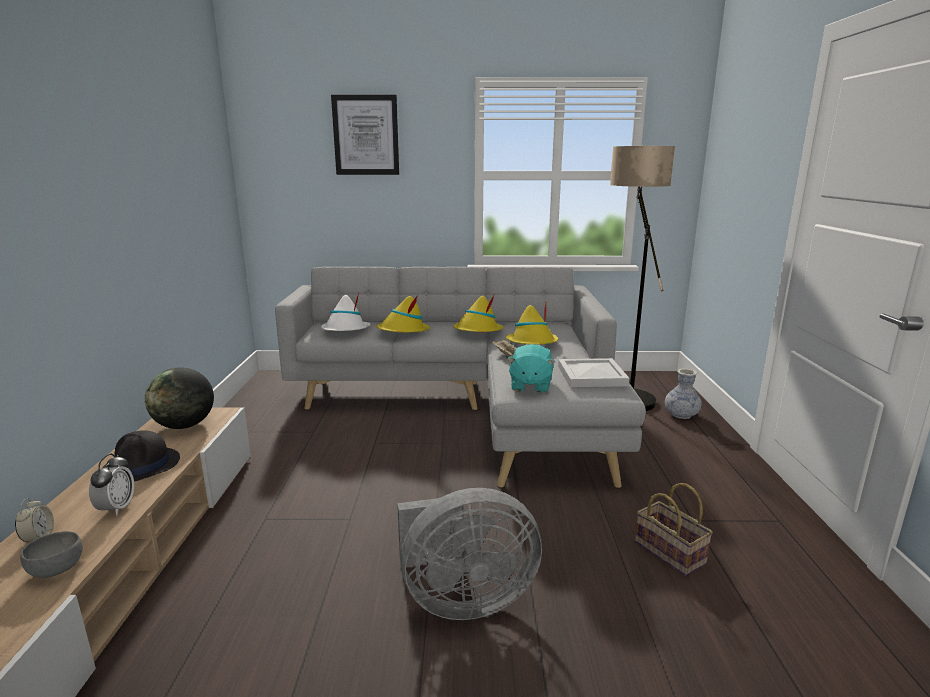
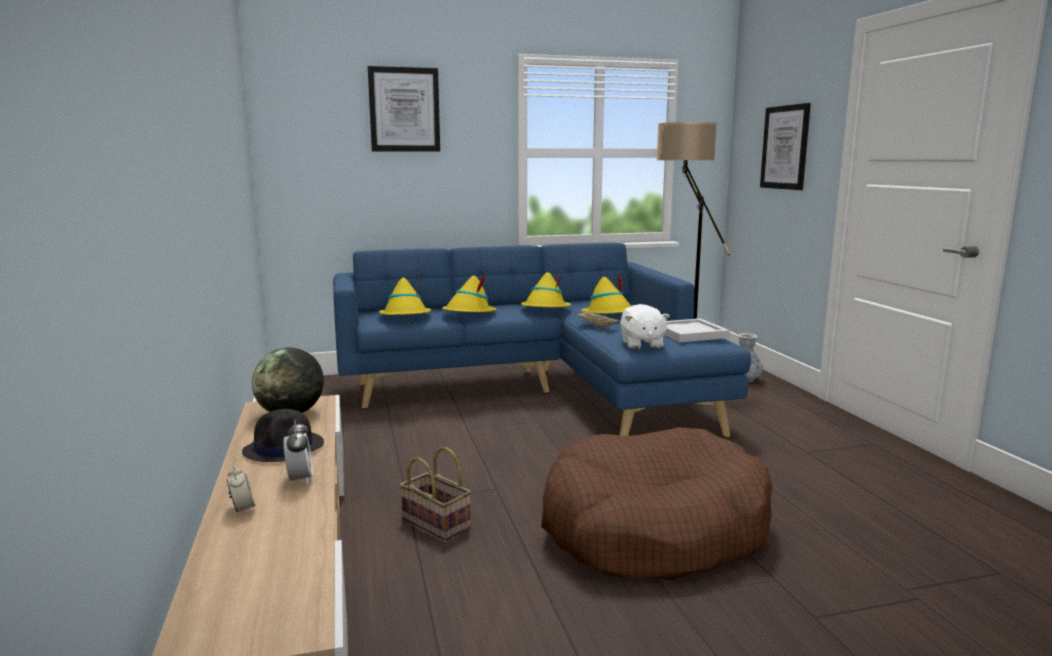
camera: 15 degrees left, 5 degrees down
grey bowl [20,531,82,578] -> none
grey sofa [275,267,646,488] -> blue sofa [333,243,751,437]
white hat [321,292,370,331] -> yellow hat [379,274,431,315]
grey fan [397,488,542,620] -> brown dog bed [541,427,772,580]
turquoise plush toy [507,344,555,393] -> white plush toy [620,304,670,349]
basket [635,483,713,576] -> basket moved to [400,447,471,541]
none -> picture [760,103,811,190]

